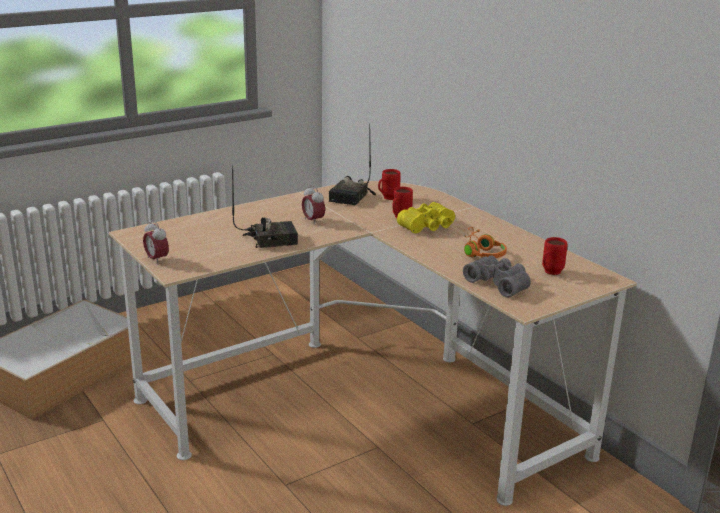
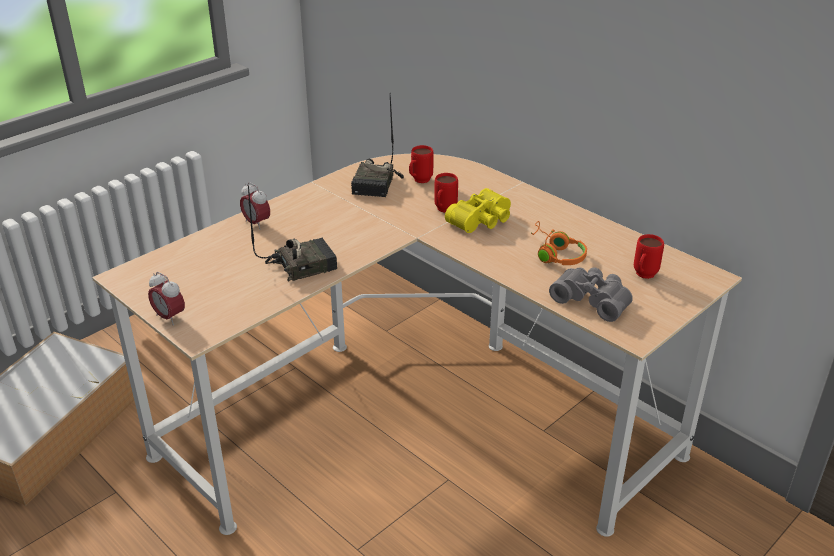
camera: 10 degrees left, 10 degrees up
alarm clock [302,185,325,225] -> alarm clock moved to [240,182,270,230]

